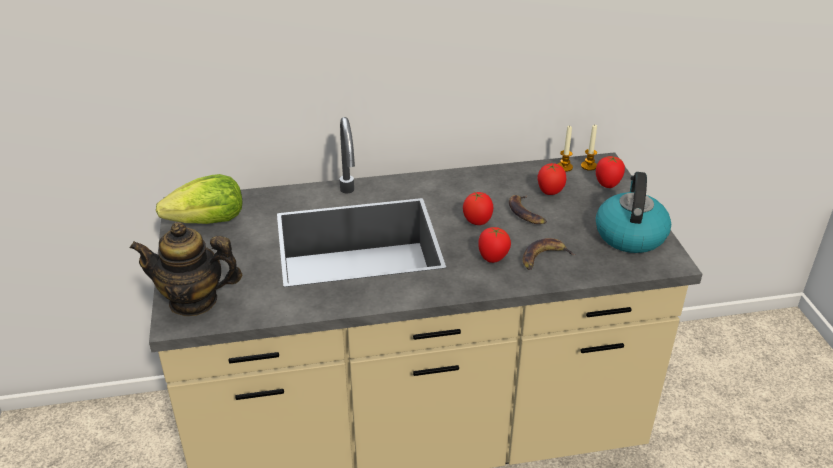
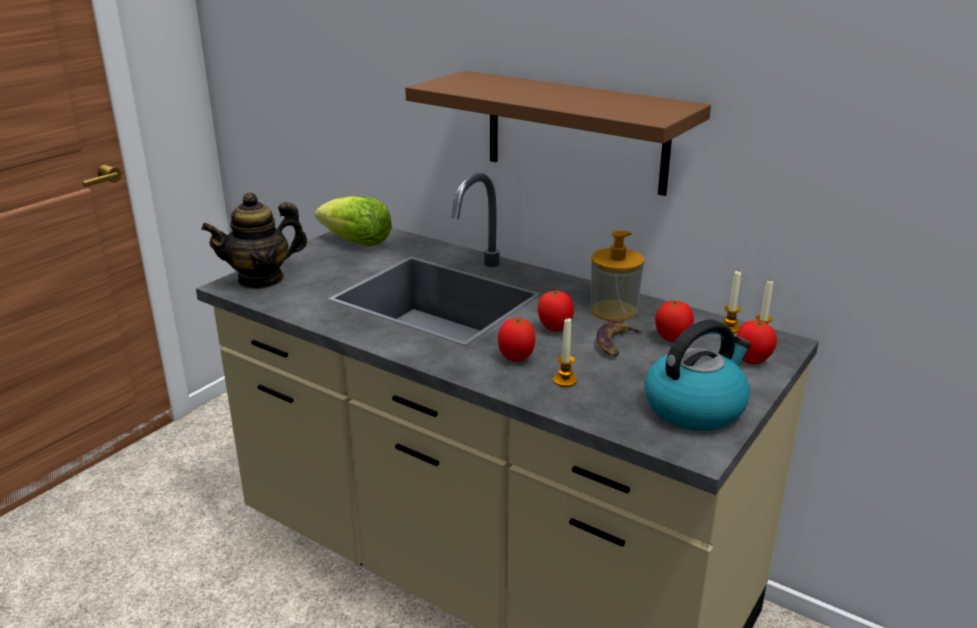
camera: 45 degrees right, 10 degrees down
teapot [130,222,242,316] -> teapot turned 75 degrees counterclockwise [201,192,307,289]
banana [523,238,576,270] -> candle [553,318,577,387]
none -> brown shelf [405,71,711,196]
none -> soap dispenser [591,231,644,321]

